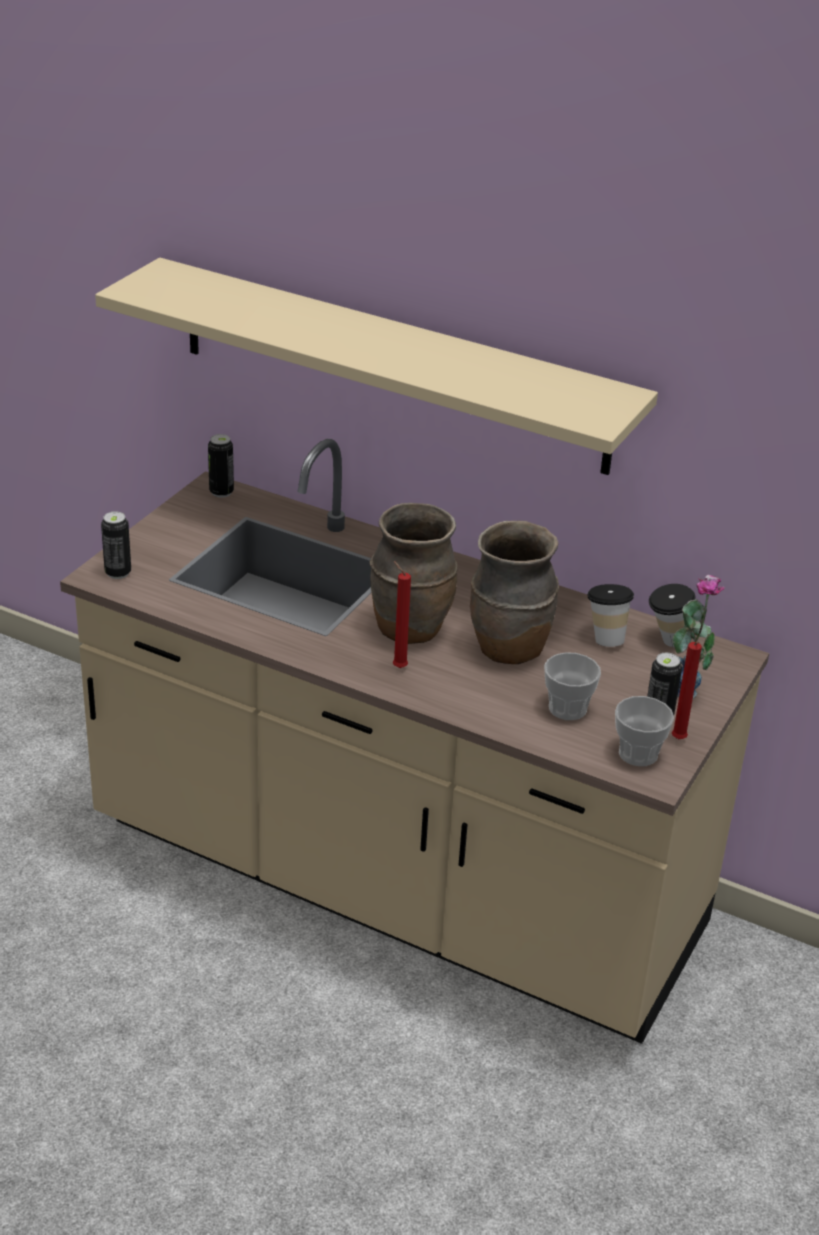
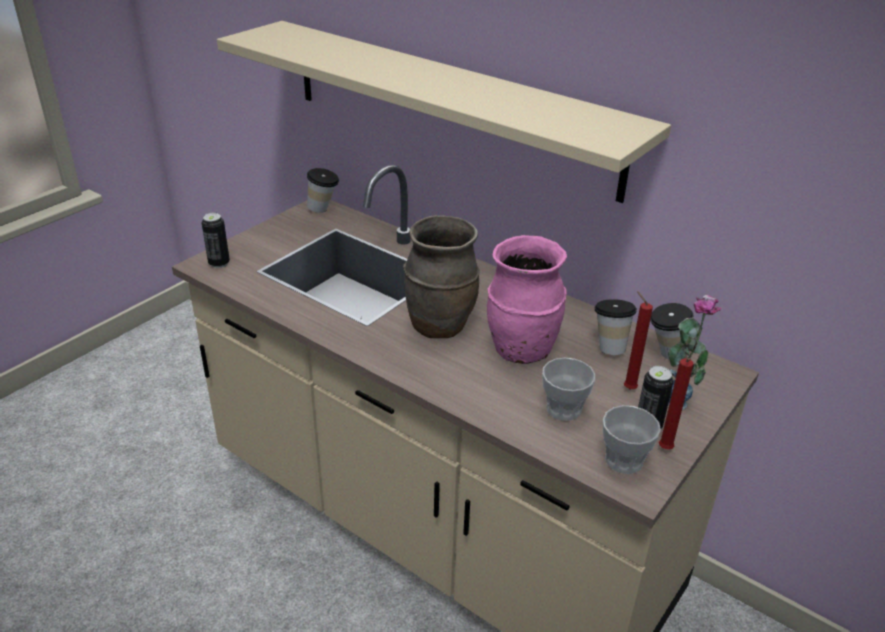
camera: 10 degrees right, 0 degrees up
can [208,434,234,498] -> cup [307,168,339,213]
red candle [393,561,411,668] -> red candle moved to [624,291,653,389]
brown vase [470,521,559,664] -> pink vase [487,235,567,364]

